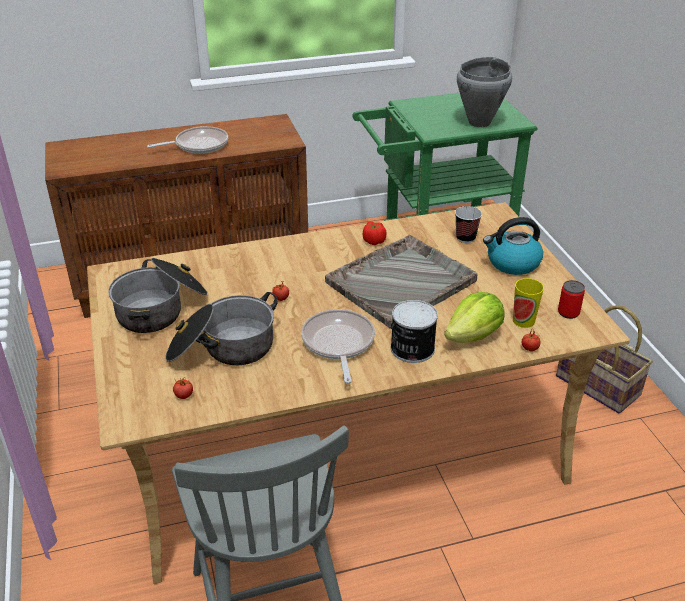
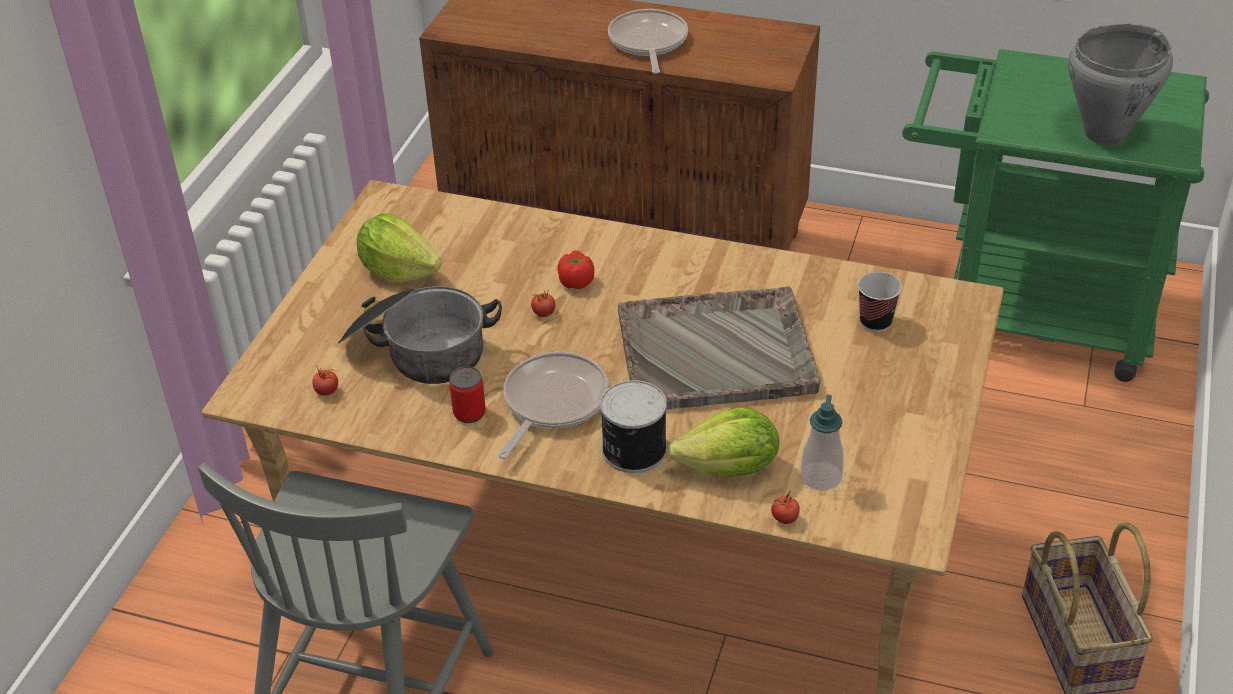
camera: 35 degrees right, 5 degrees up
cooking pot [108,258,208,333] -> lettuce [357,214,442,282]
frying pan [147,126,228,154] -> frying pan turned 105 degrees counterclockwise [608,9,688,74]
tomato [363,221,386,245] -> tomato moved to [557,251,594,289]
kettle [483,217,543,275] -> none
cup [513,278,544,328] -> soap dispenser [801,395,844,490]
can [558,280,585,319] -> can moved to [449,366,486,423]

